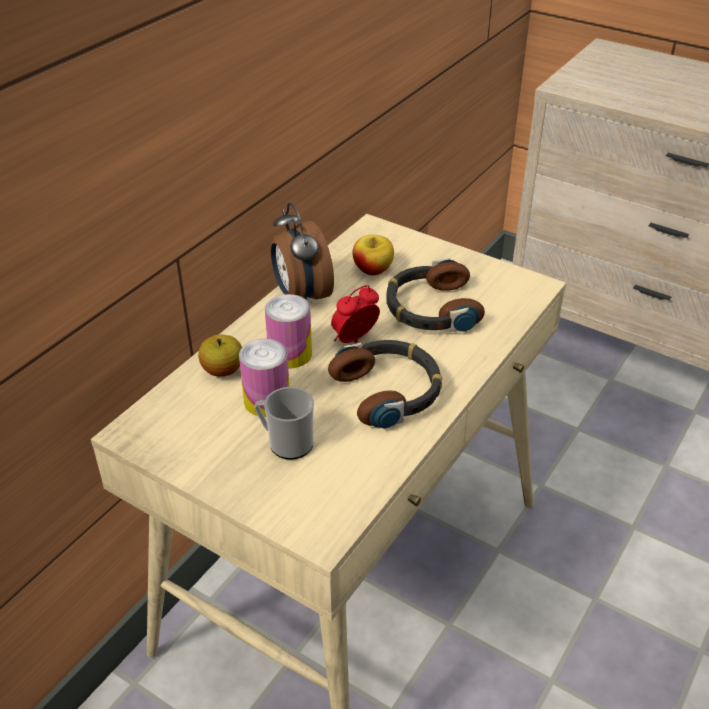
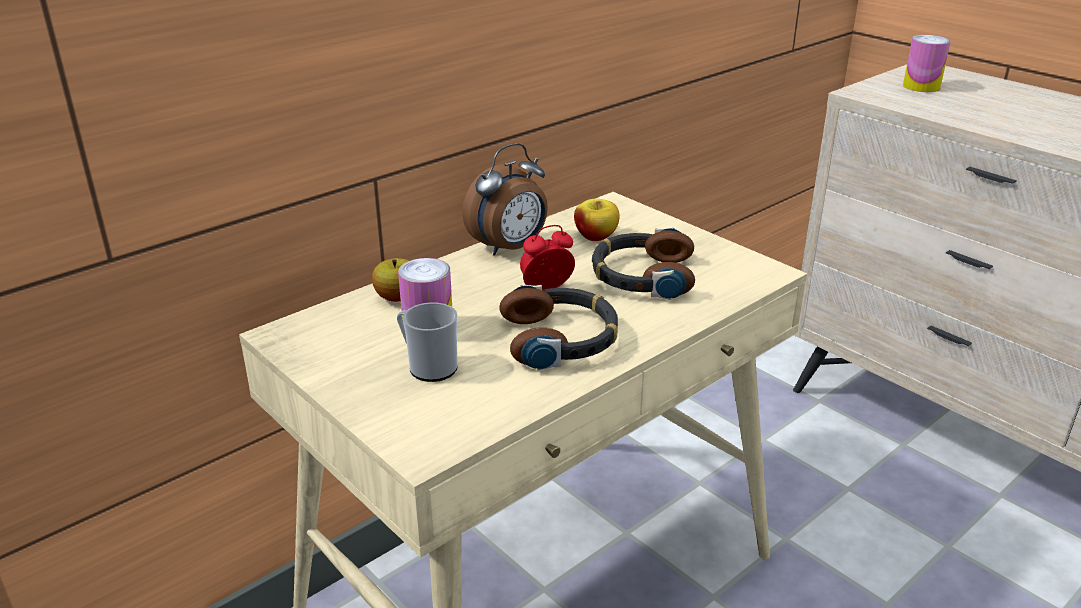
camera: 15 degrees right, 10 degrees down
can [265,294,312,368] -> can moved to [903,35,951,92]
alarm clock [271,203,334,300] -> alarm clock turned 120 degrees counterclockwise [462,143,548,256]

